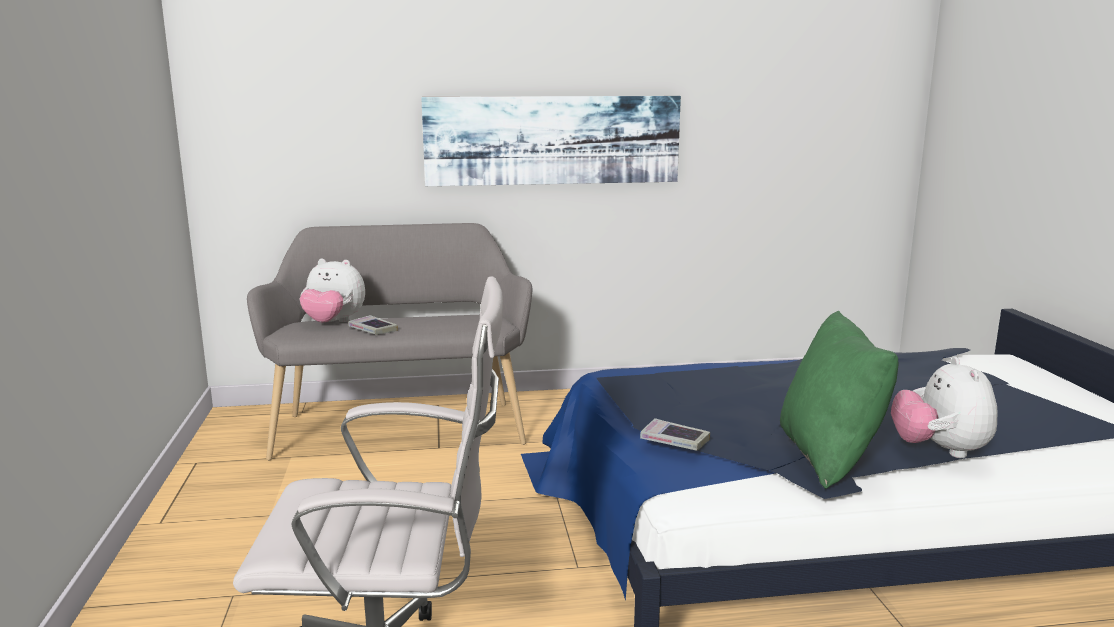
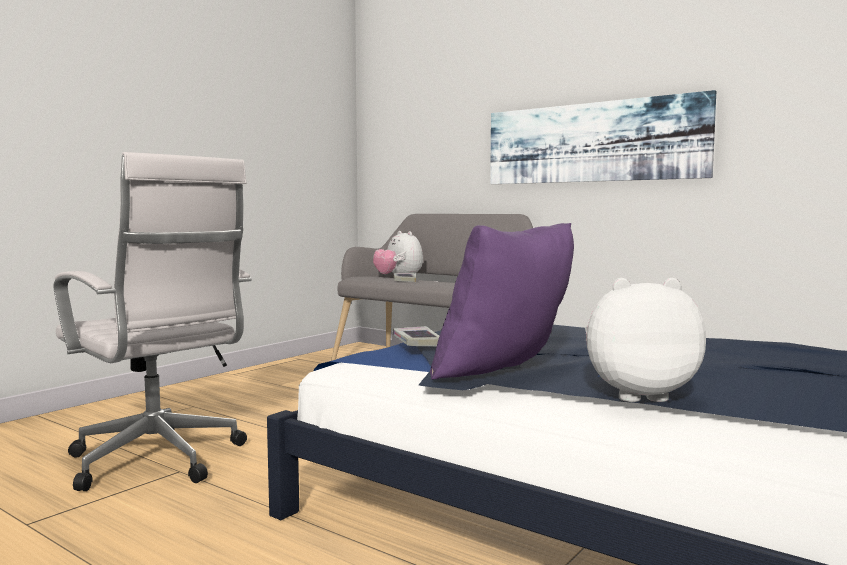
camera: 45 degrees right, 10 degrees down
green pillow [780,311,898,489] -> purple pillow [430,223,574,380]
plush toy [891,357,998,458] -> plush toy turned 45 degrees clockwise [585,278,706,402]

